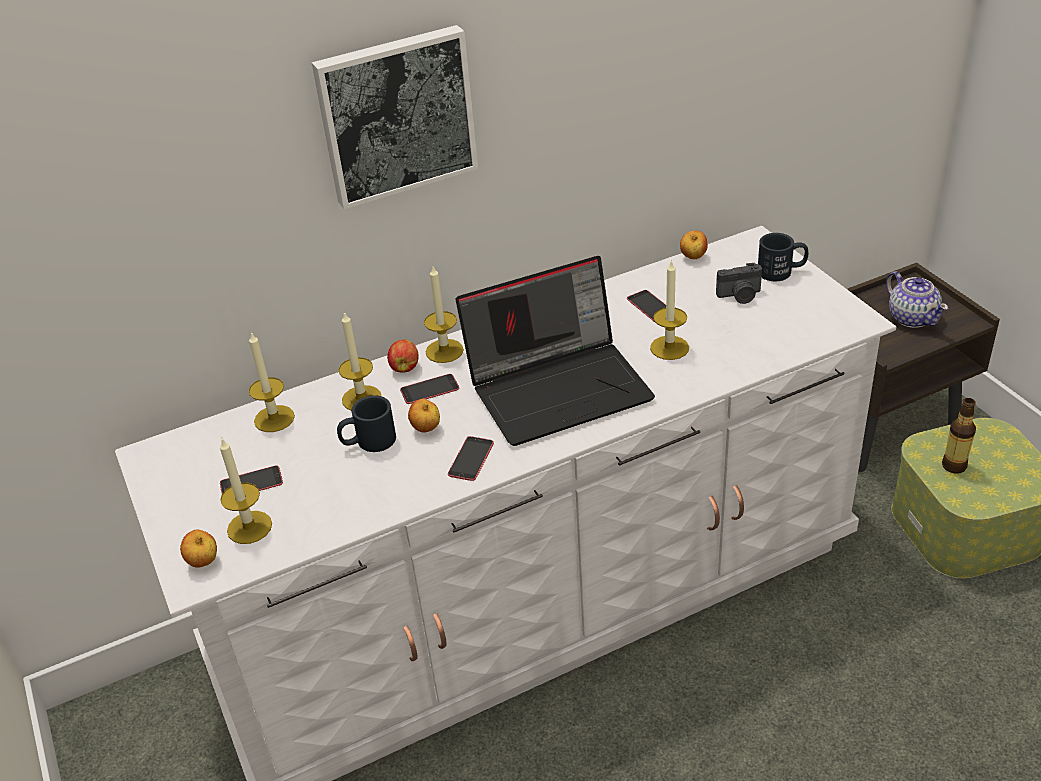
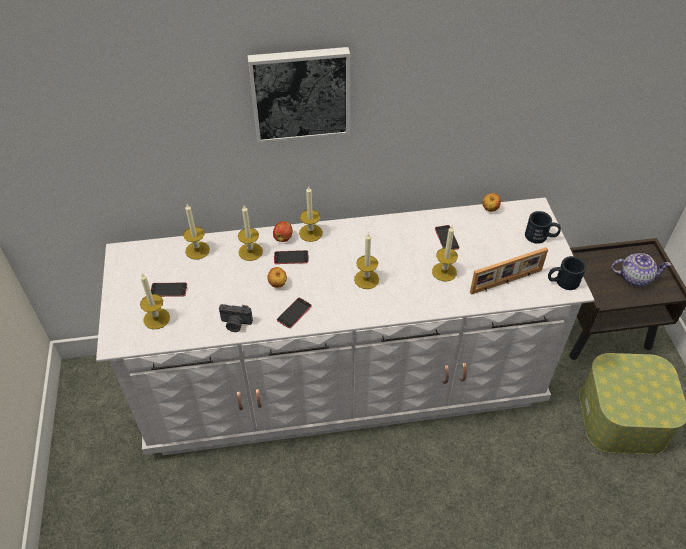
camera: 15 degrees right, 10 degrees up
apple [180,530,217,568] -> none
black mug [337,395,396,452] -> black mug moved to [548,256,586,290]
laptop [456,256,655,446] -> candle [354,232,379,289]
camera [716,263,762,304] -> camera moved to [219,304,253,332]
teapot [886,271,948,328] -> teapot turned 75 degrees counterclockwise [611,253,671,286]
bottle [942,398,976,474] -> none
none -> picture frame [470,247,548,295]

